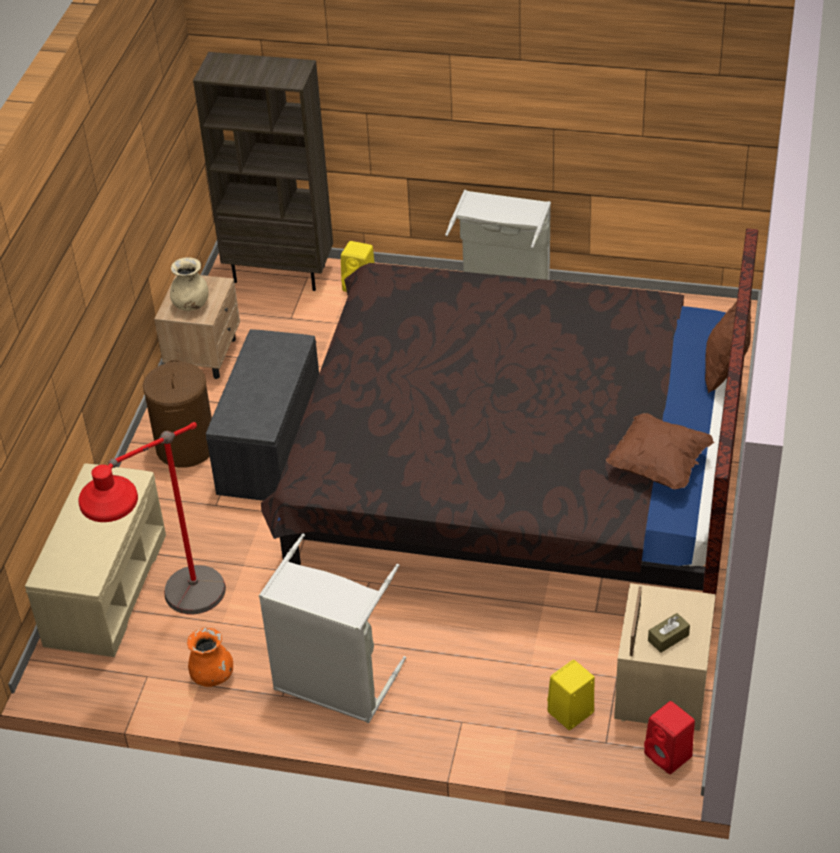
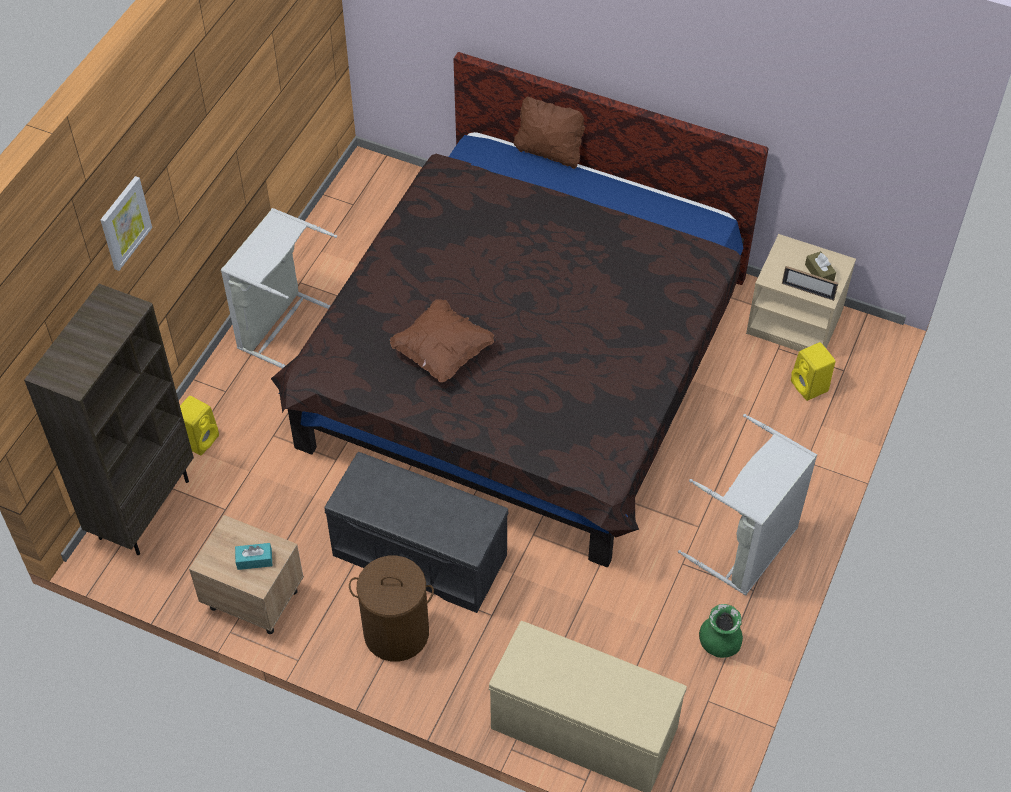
camera: 80 degrees left, 10 degrees up
red floor lamp [78,422,226,614] -> none
beige vase [170,257,209,311] -> turquoise tissue box [235,543,272,570]
orange vase [187,628,233,687] -> green vase [699,604,743,658]
brown pillow [606,413,714,489] -> brown pillow moved to [389,299,494,382]
red speaker [644,701,695,774] -> none
none -> picture [100,176,152,271]

